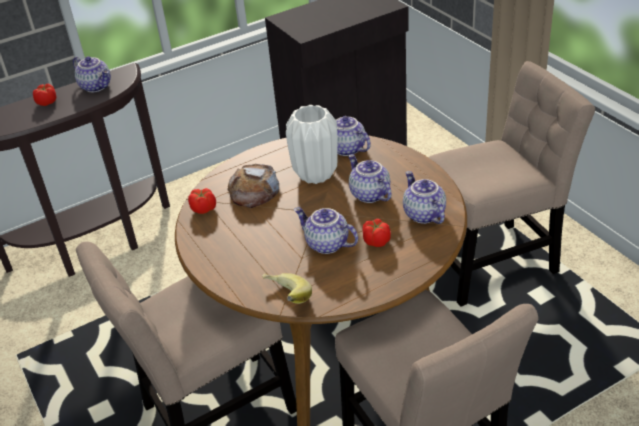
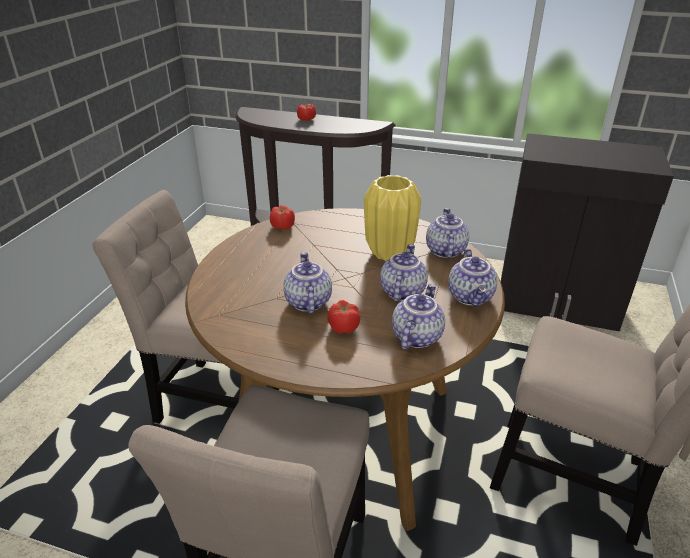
camera: 45 degrees right, 5 degrees down
teapot [73,56,111,92] -> teapot moved to [448,249,497,307]
bread [227,164,279,208] -> none
banana [262,273,312,304] -> none
white vase [286,105,338,184] -> yellow vase [364,175,421,261]

